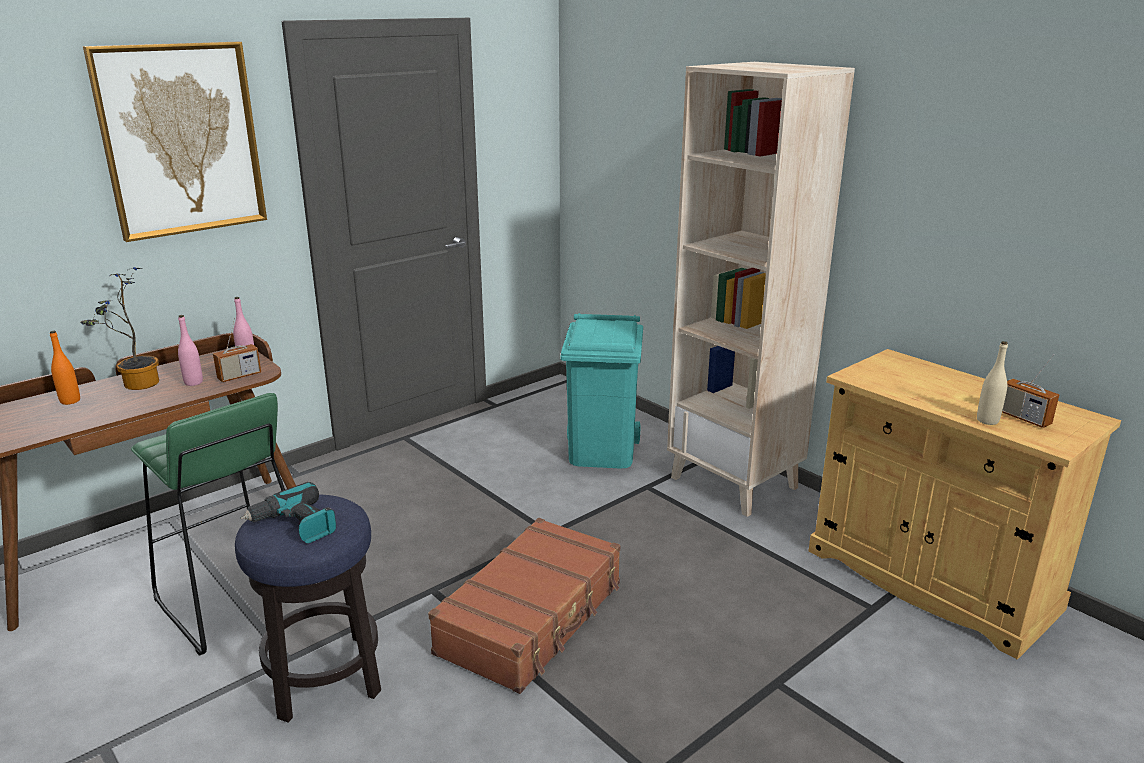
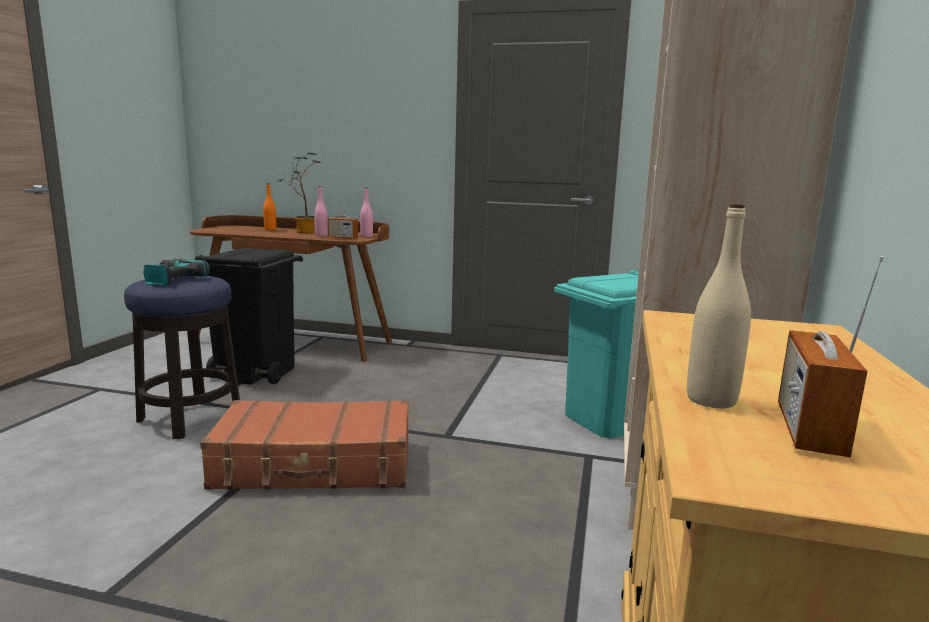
camera: 55 degrees right, 10 degrees down
picture [83,42,267,242] -> none
green stool [131,393,285,656] -> black trash can [195,248,303,385]

